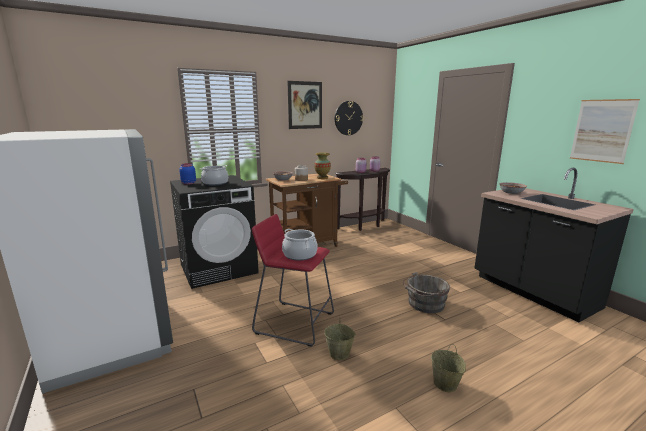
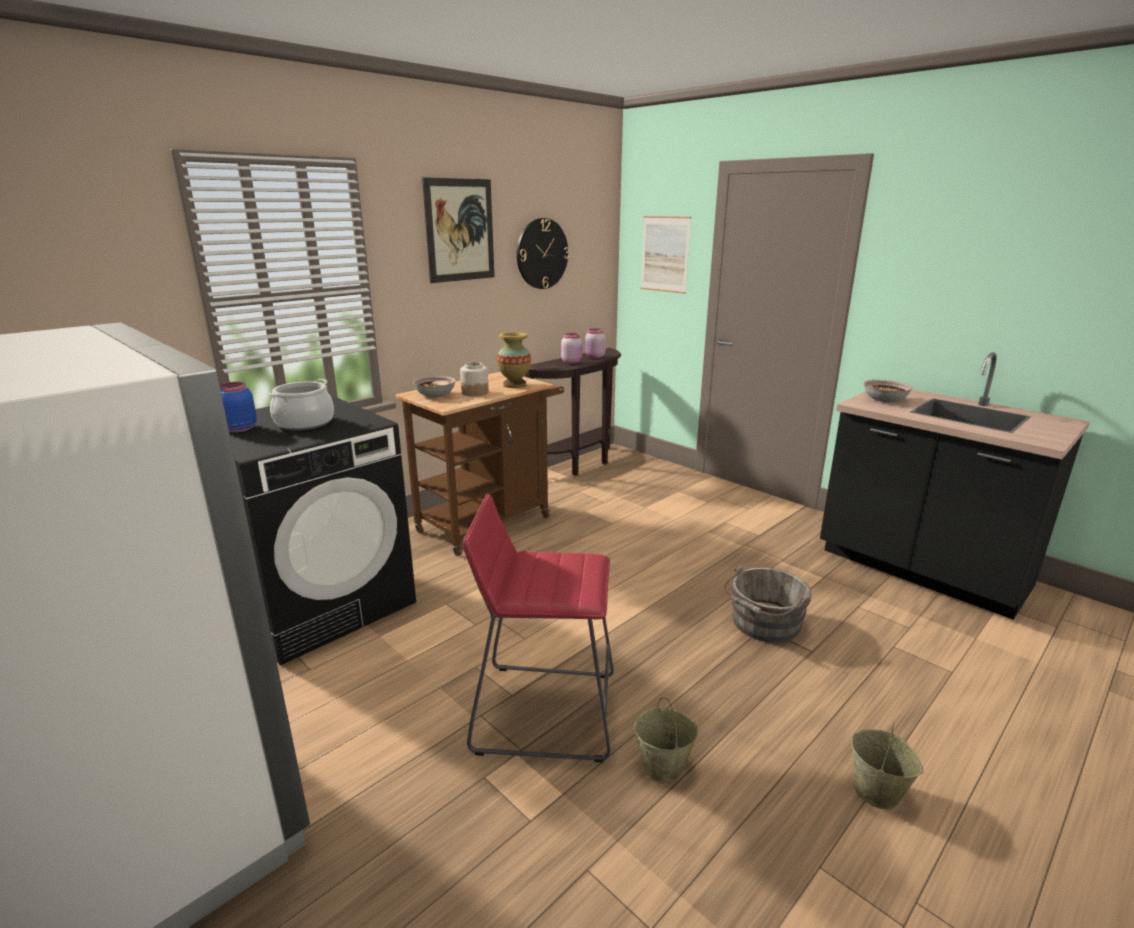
camera: 15 degrees left, 5 degrees up
cooking pot [282,229,318,261] -> none
picture [570,99,640,164] -> picture moved to [641,216,691,294]

